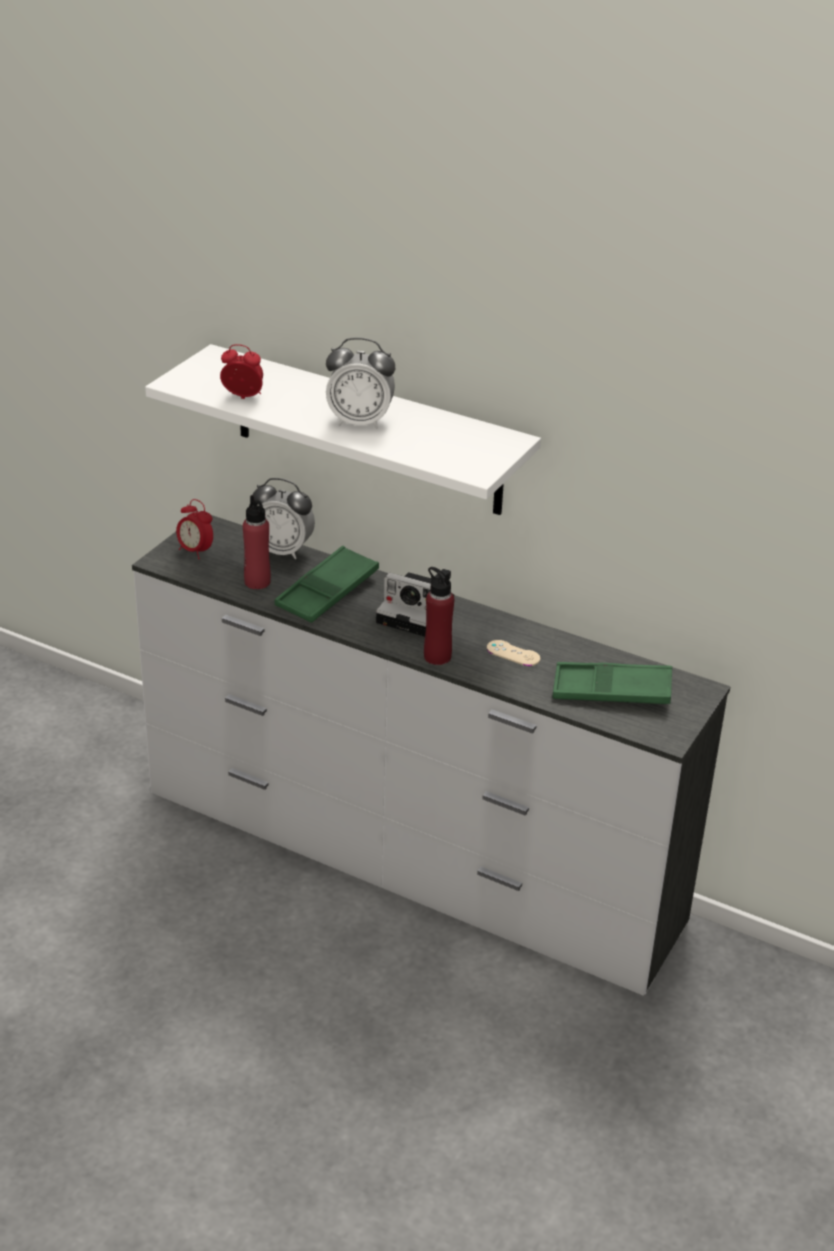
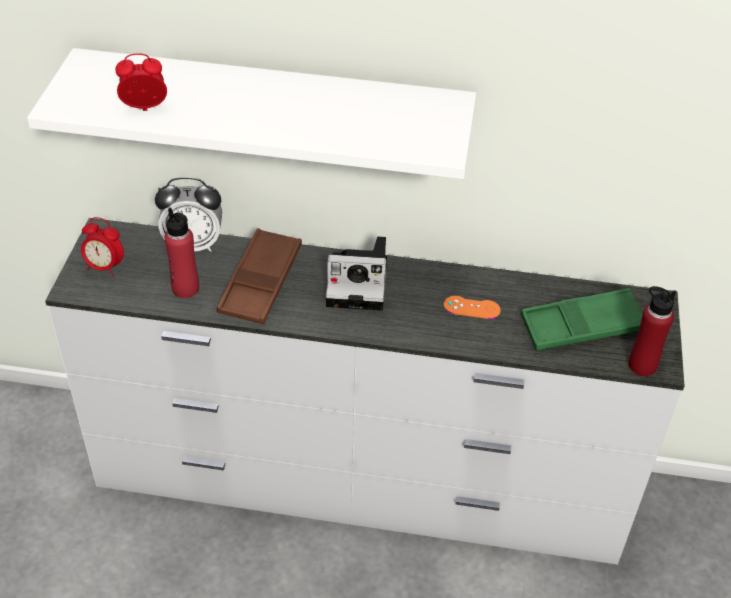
camera: 20 degrees left, 10 degrees up
green tray [275,546,379,623] -> brown tray [217,228,302,324]
alarm clock [326,337,395,429] -> none
red bottle [424,567,454,665] -> red bottle moved to [628,286,676,377]
beige game controller [487,640,540,666] -> orange game controller [444,296,501,319]

